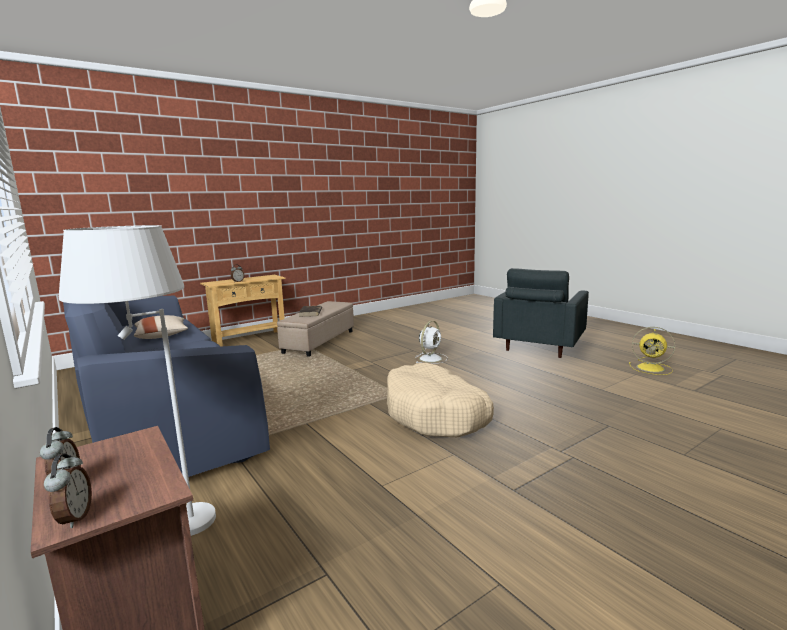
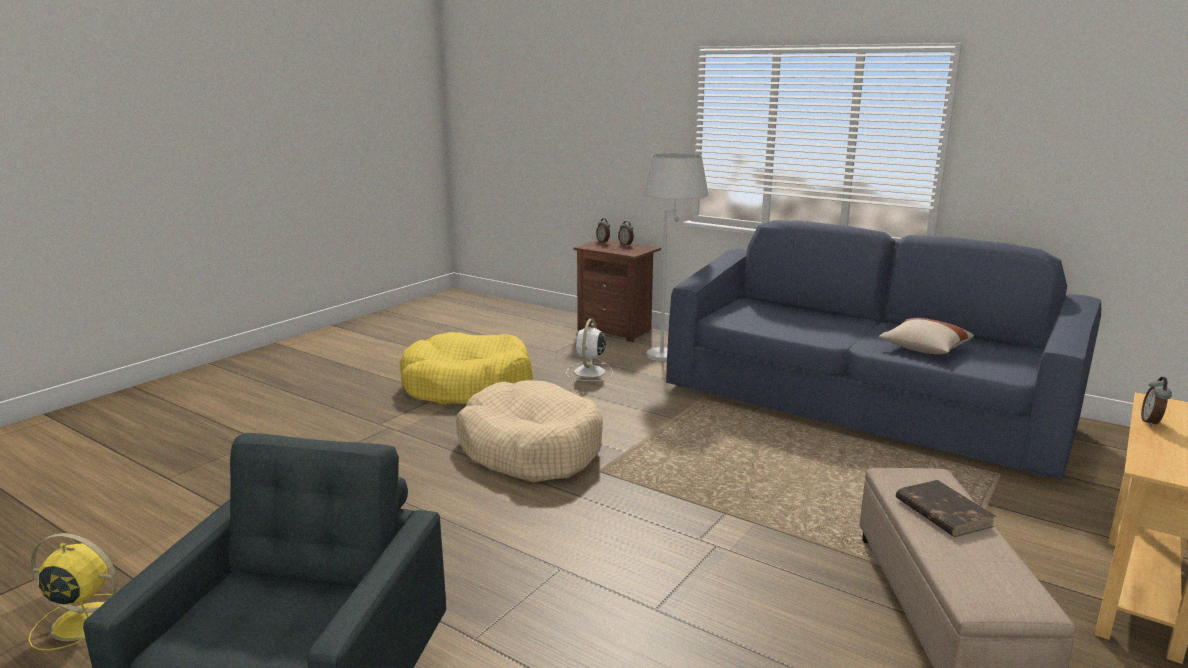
camera: 160 degrees right, 5 degrees up
white fan [415,321,448,364] -> white fan moved to [566,319,613,381]
none -> yellow dog bed [399,332,533,404]

